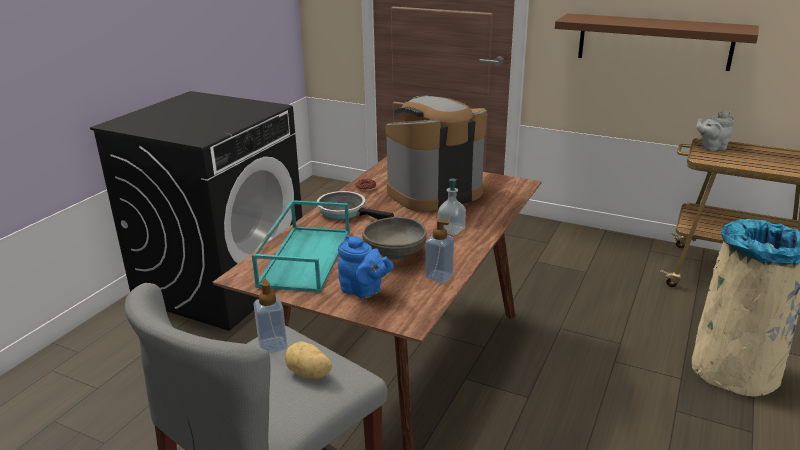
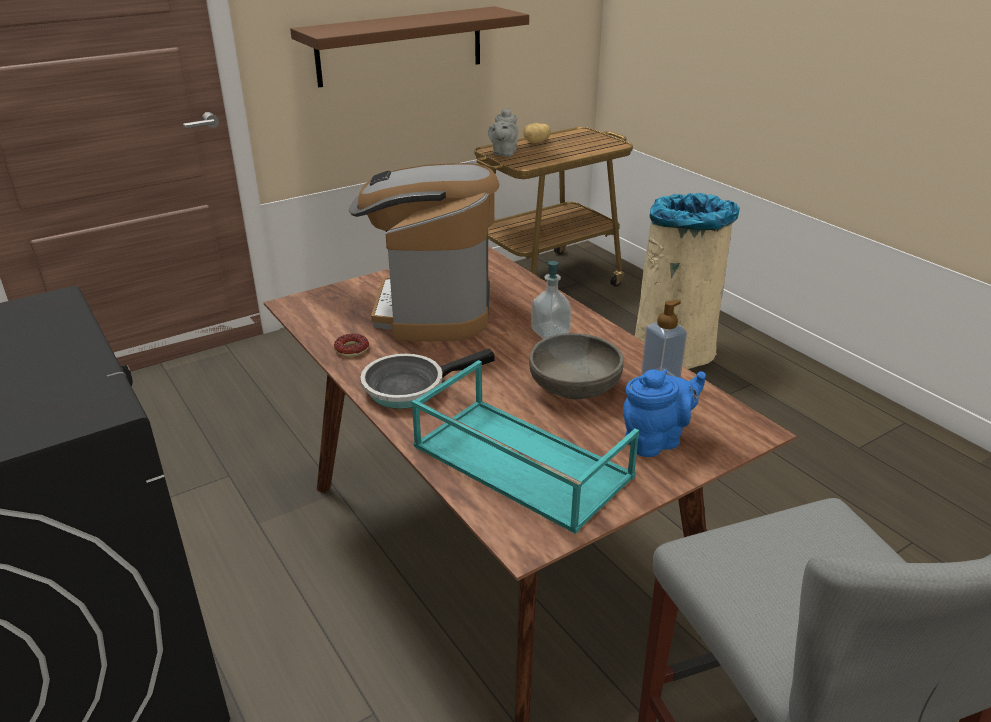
camera: 60 degrees left, 5 degrees up
soap dispenser [254,279,287,353] -> none
potato [285,341,332,379] -> potato moved to [523,123,551,143]

